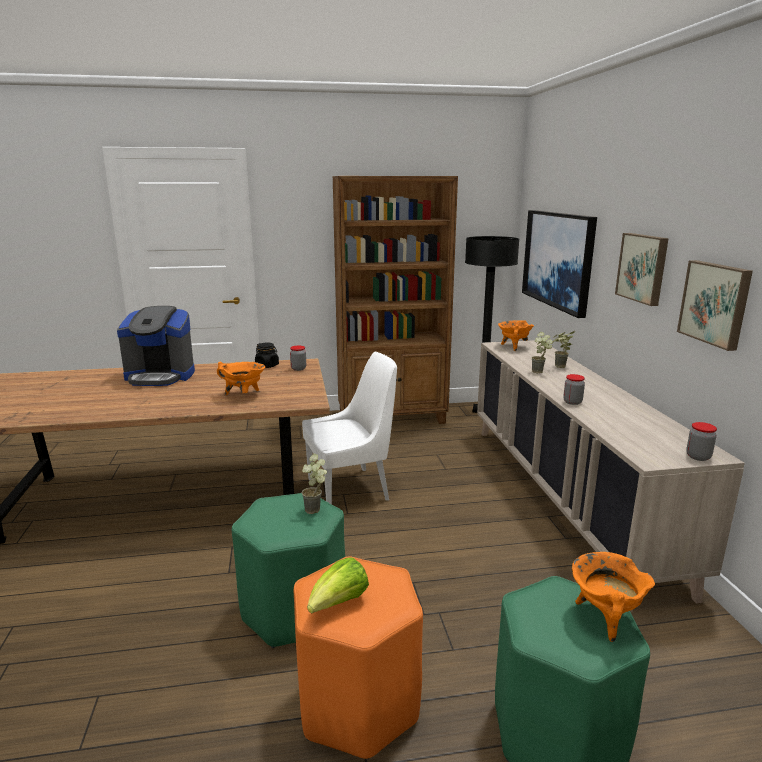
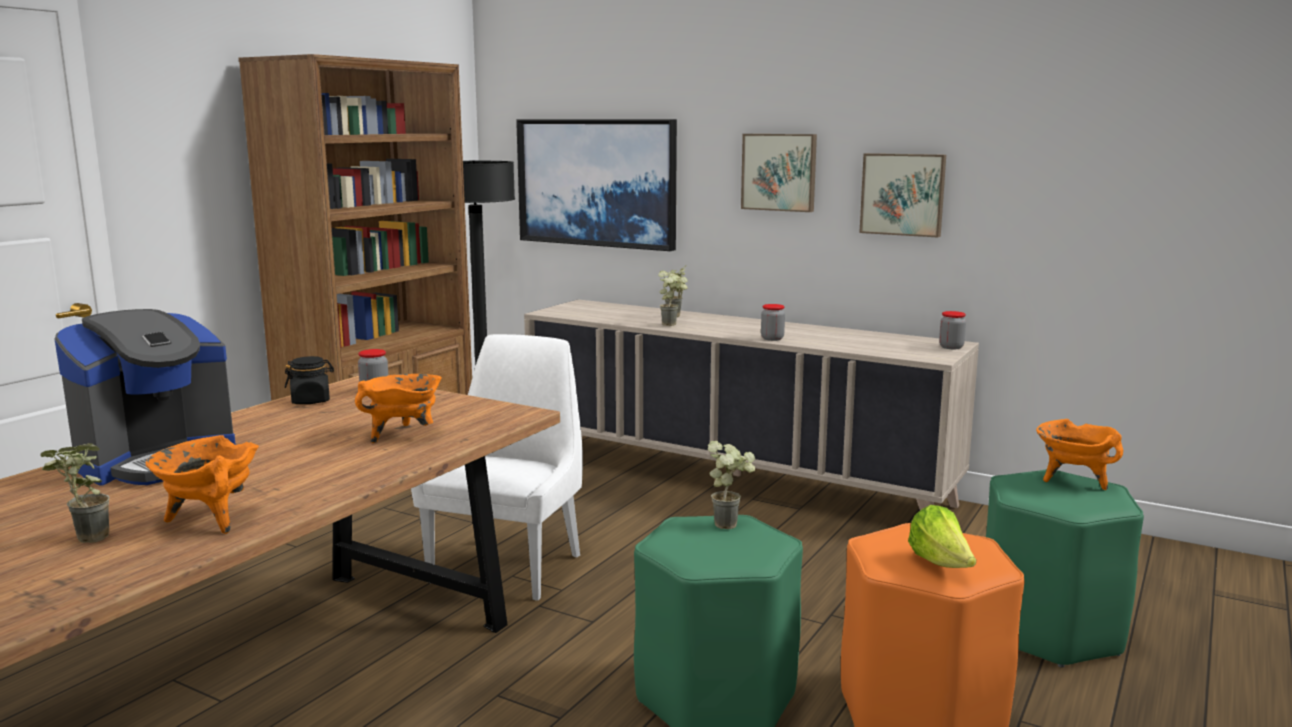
camera: 50 degrees left, 5 degrees down
orange cooking pot [498,320,534,351] -> orange cooking pot moved to [145,435,259,534]
none -> potted plant [40,443,110,543]

